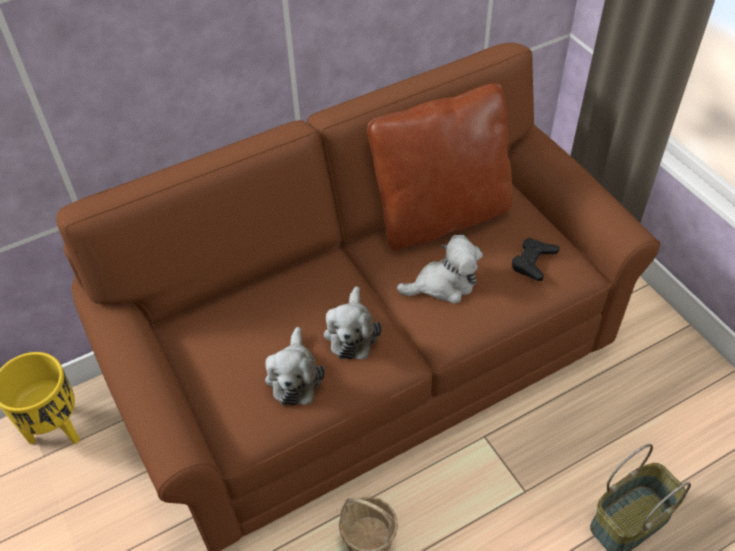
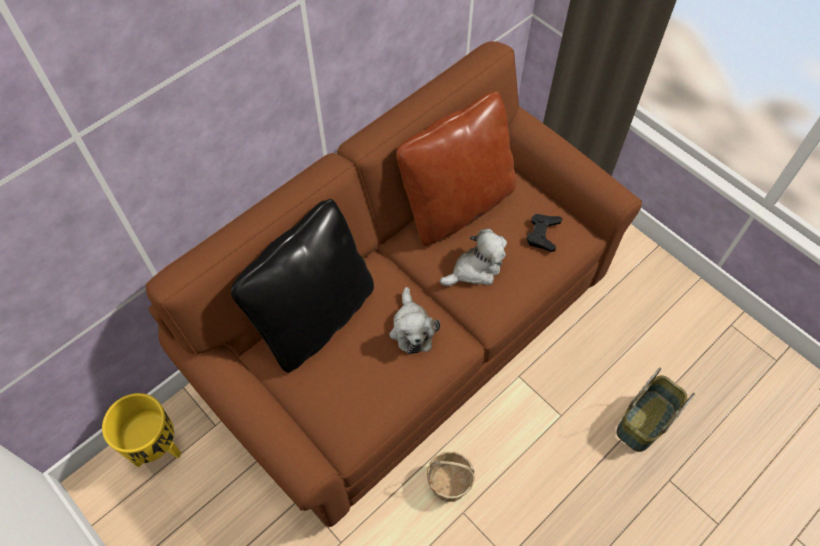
camera: 15 degrees left, 10 degrees up
plush toy [265,327,325,405] -> none
none -> black pillow [231,199,374,372]

